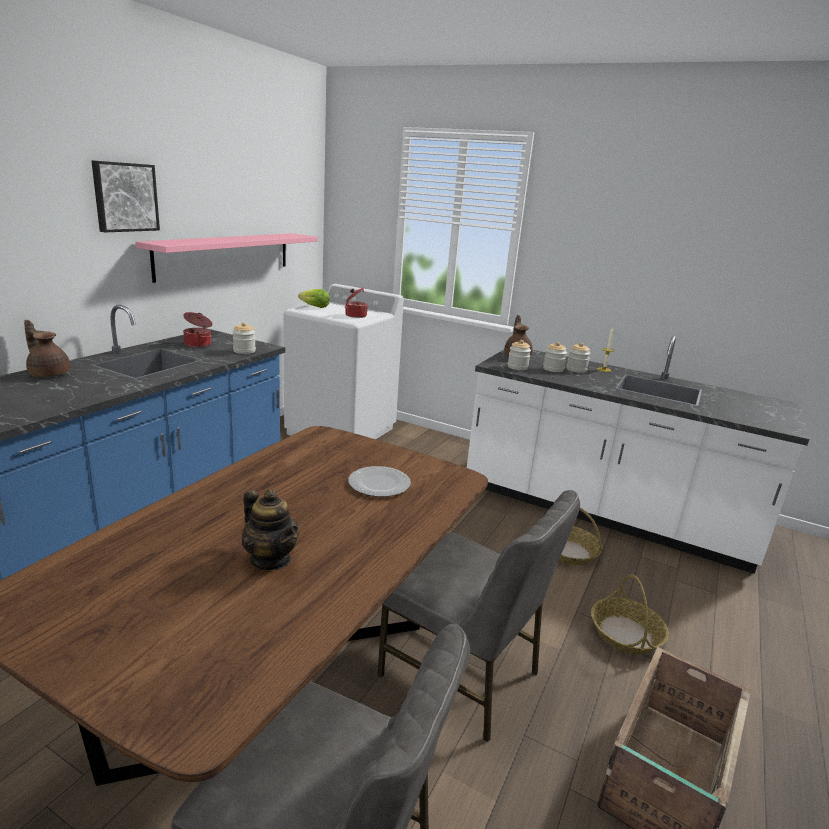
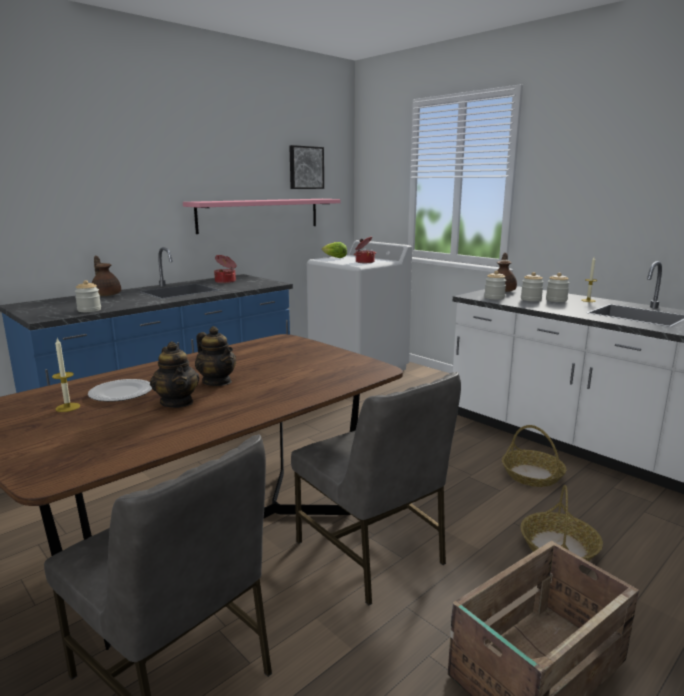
camera: 20 degrees right, 5 degrees down
picture [91,160,160,232] -> picture moved to [289,145,324,189]
jar [233,322,256,354] -> jar moved to [74,280,101,312]
plate [348,466,411,497] -> plate moved to [88,379,152,402]
none -> candle [52,339,80,412]
none -> teapot [195,326,236,386]

